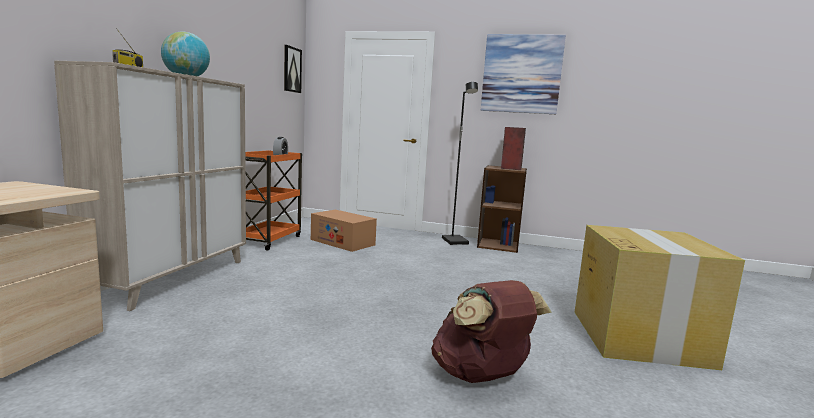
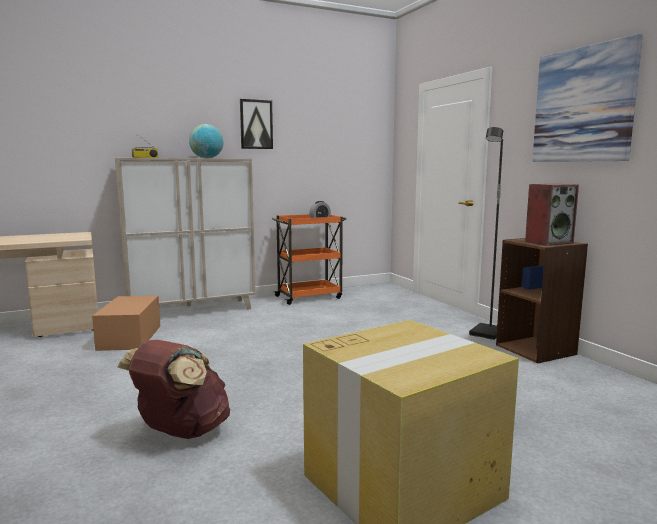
camera: 50 degrees right, 0 degrees up
picture [284,45,302,93] -> picture moved to [240,99,273,149]
cardboard box [311,209,377,252] -> cardboard box moved to [92,296,160,351]

